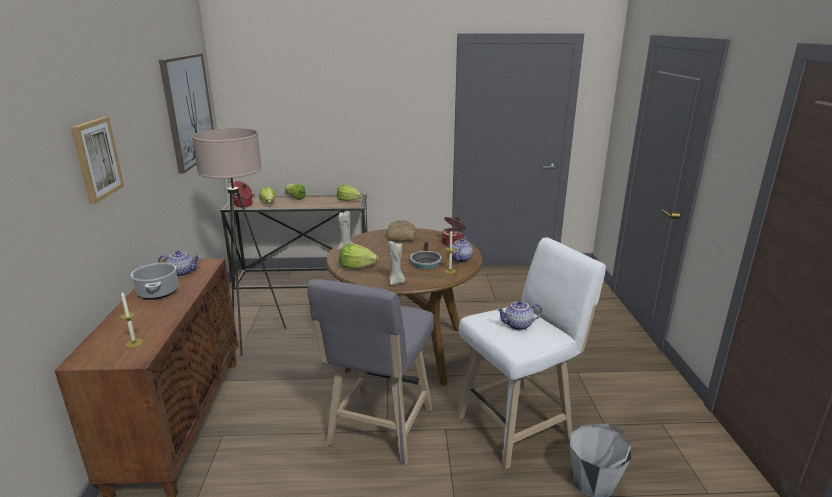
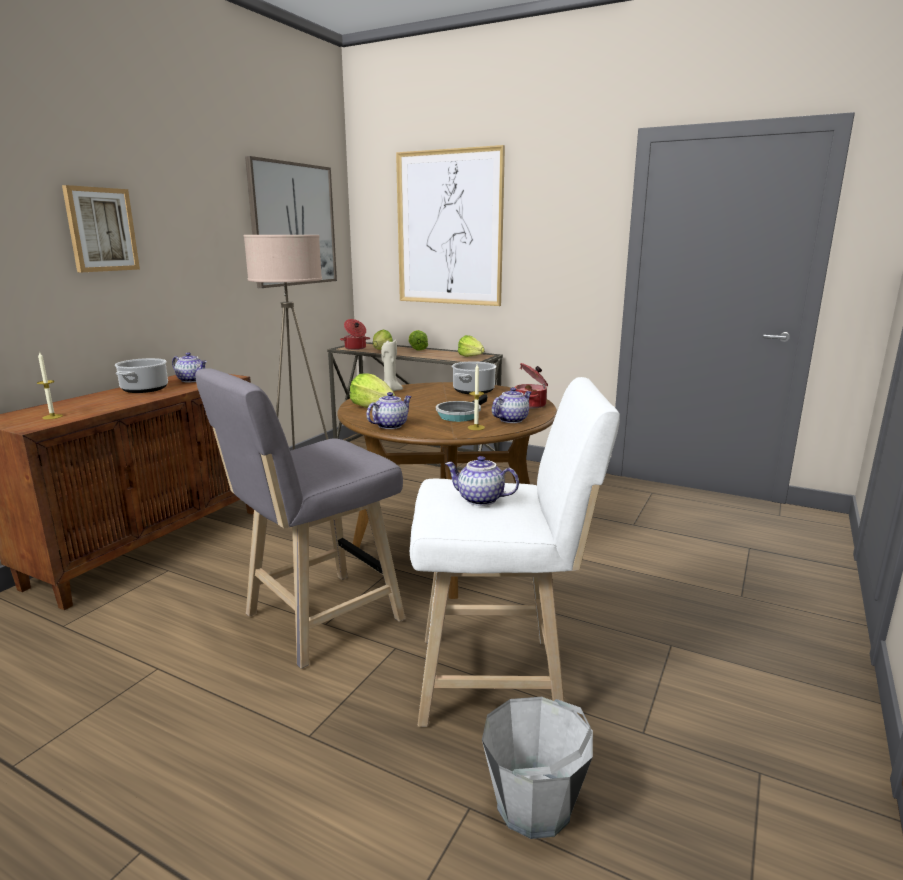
camera: 30 degrees right, 5 degrees down
bread [387,220,416,241] -> cooking pot [452,361,496,394]
beige candle [388,241,405,285] -> teapot [367,392,412,429]
none -> picture [396,145,505,306]

